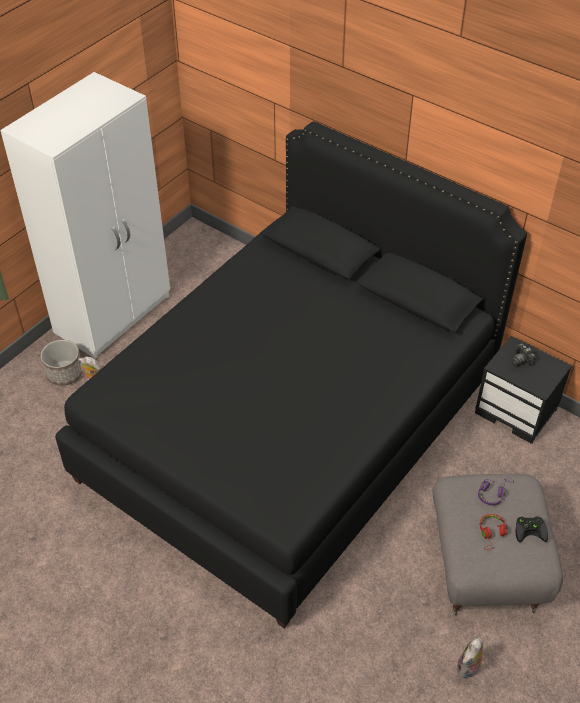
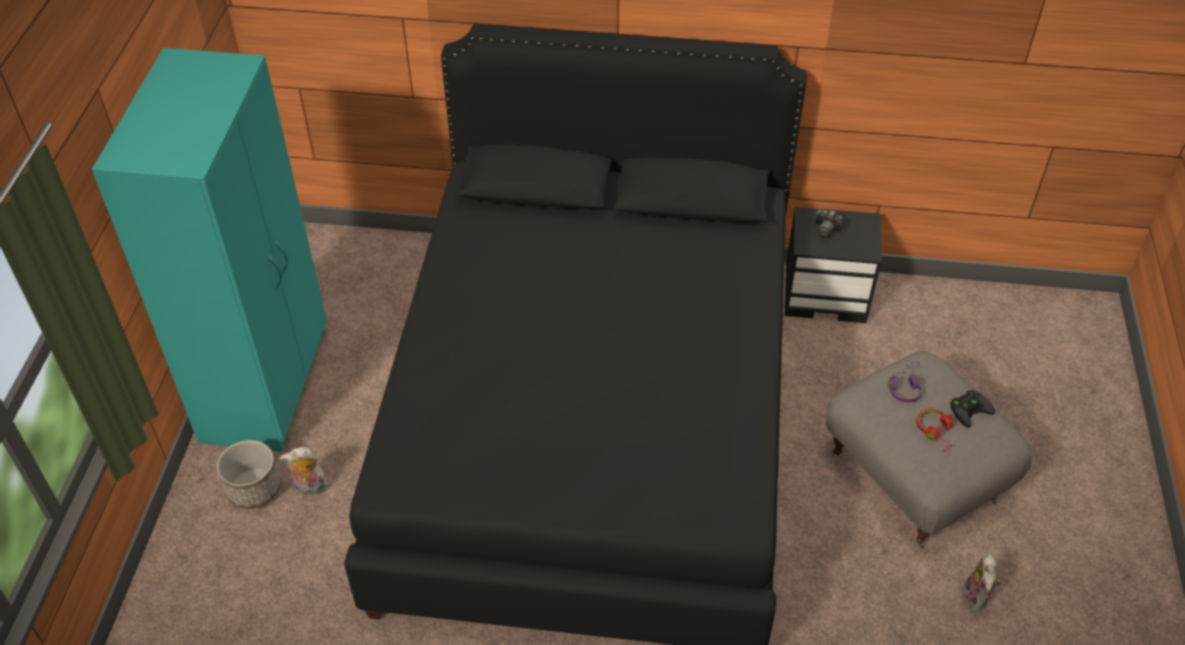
camera: 30 degrees left, 0 degrees up
white wardrobe [0,72,170,359] -> turquoise wardrobe [92,48,327,452]

